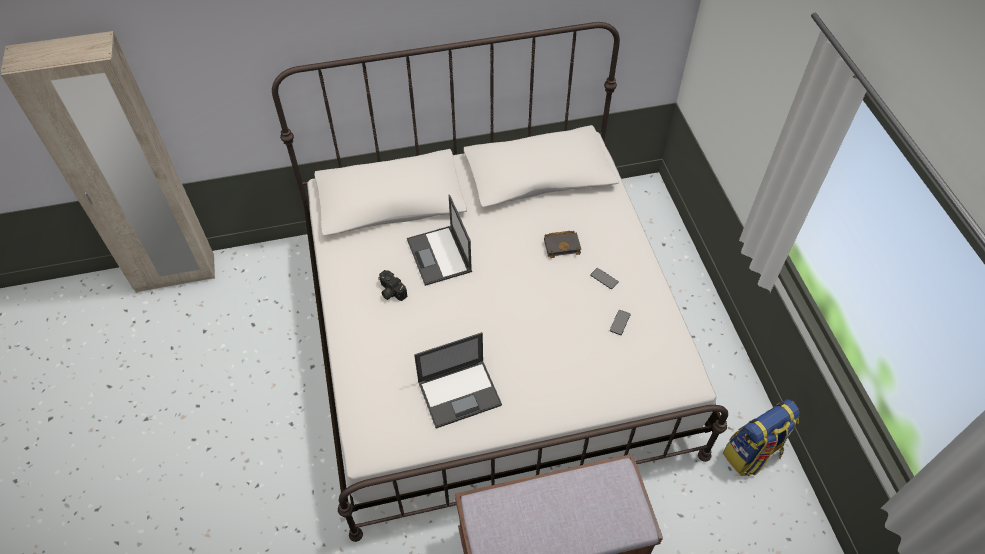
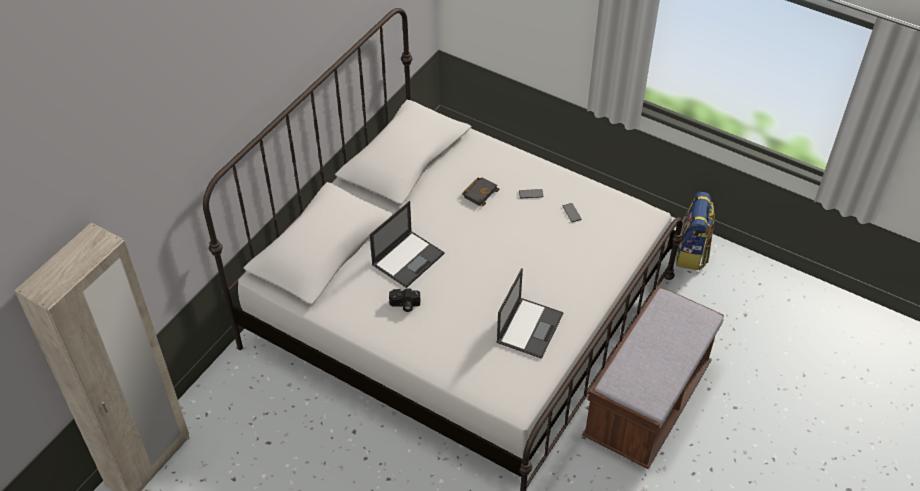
camera: 45 degrees left, 5 degrees down
laptop [407,195,472,286] -> laptop turned 75 degrees counterclockwise [370,201,444,288]

